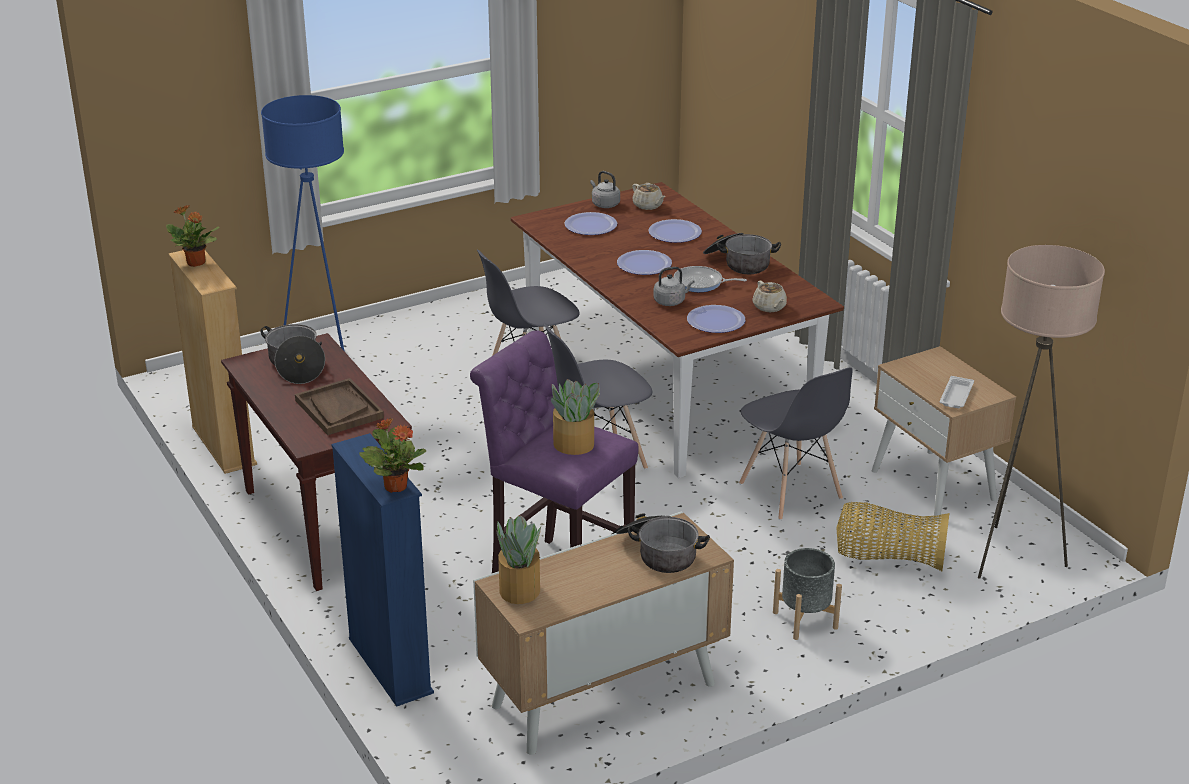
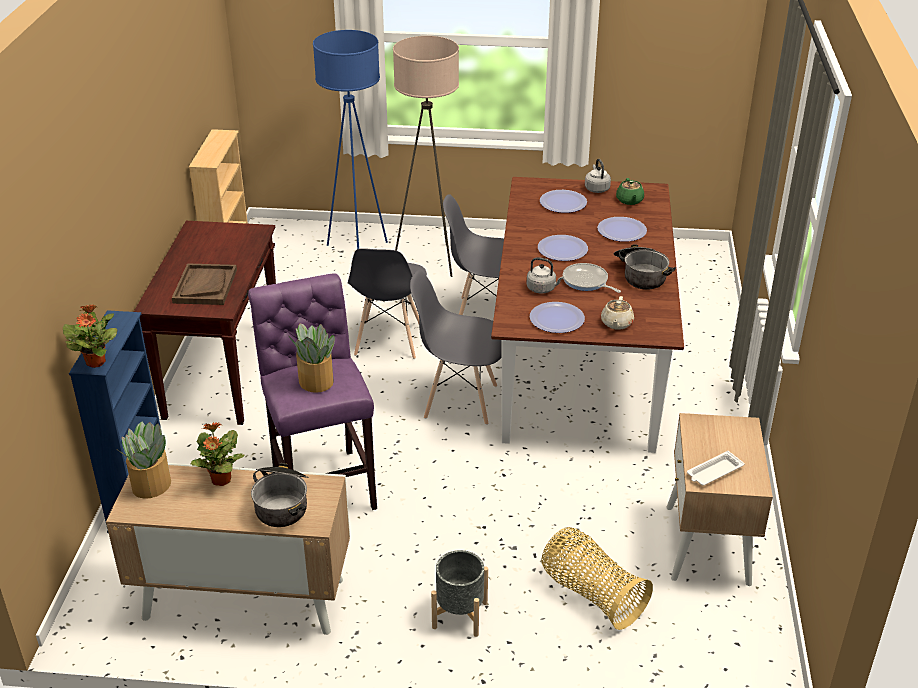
camera: 35 degrees right, 5 degrees up
potted plant [166,205,220,267] -> potted plant moved to [190,422,245,486]
cooking pot [261,324,325,384] -> none
beige teapot [632,183,666,210] -> green teapot [616,178,644,205]
grey chair [739,367,853,520] -> grey chair moved to [348,248,427,359]
beige floor lamp [978,245,1105,579] -> beige floor lamp moved to [393,36,459,277]

